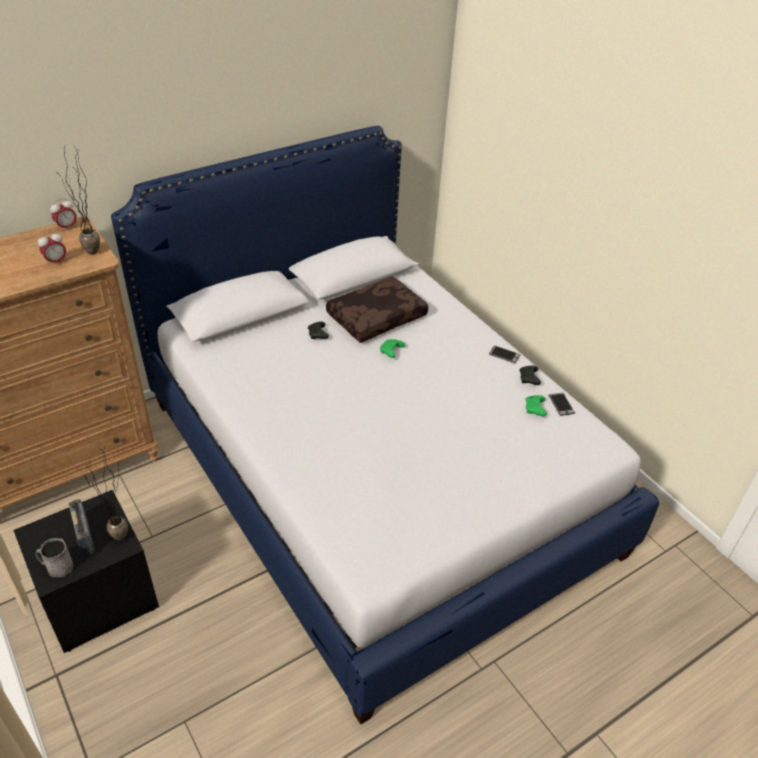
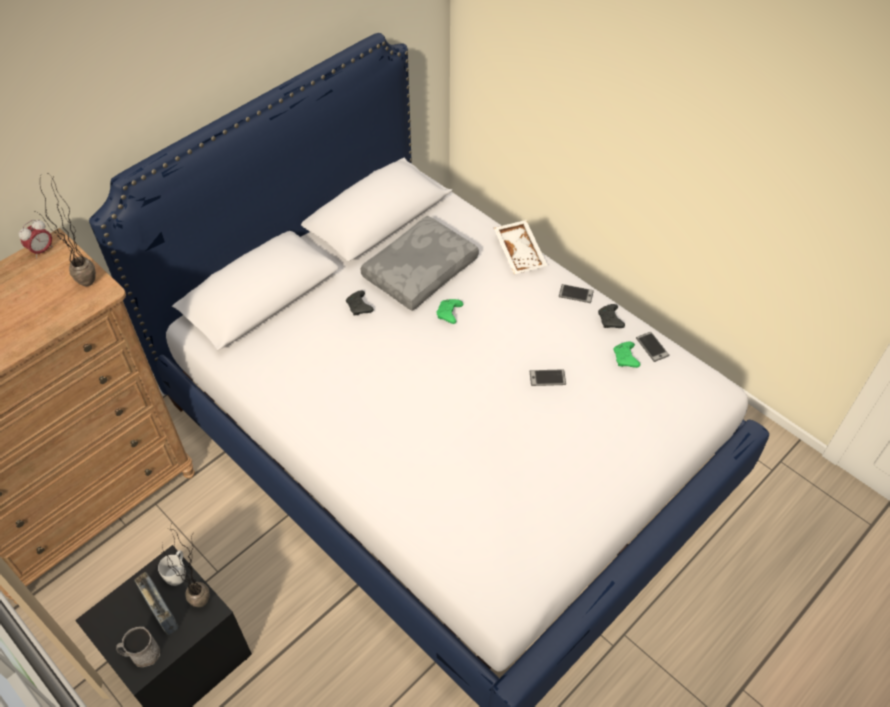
camera: 10 degrees left, 10 degrees up
alarm clock [38,231,66,266] -> none
brown pillow [326,276,428,343] -> grey pillow [361,215,479,311]
none -> white mug [158,550,186,586]
none -> white tray [494,220,548,274]
none -> phone [530,369,566,386]

